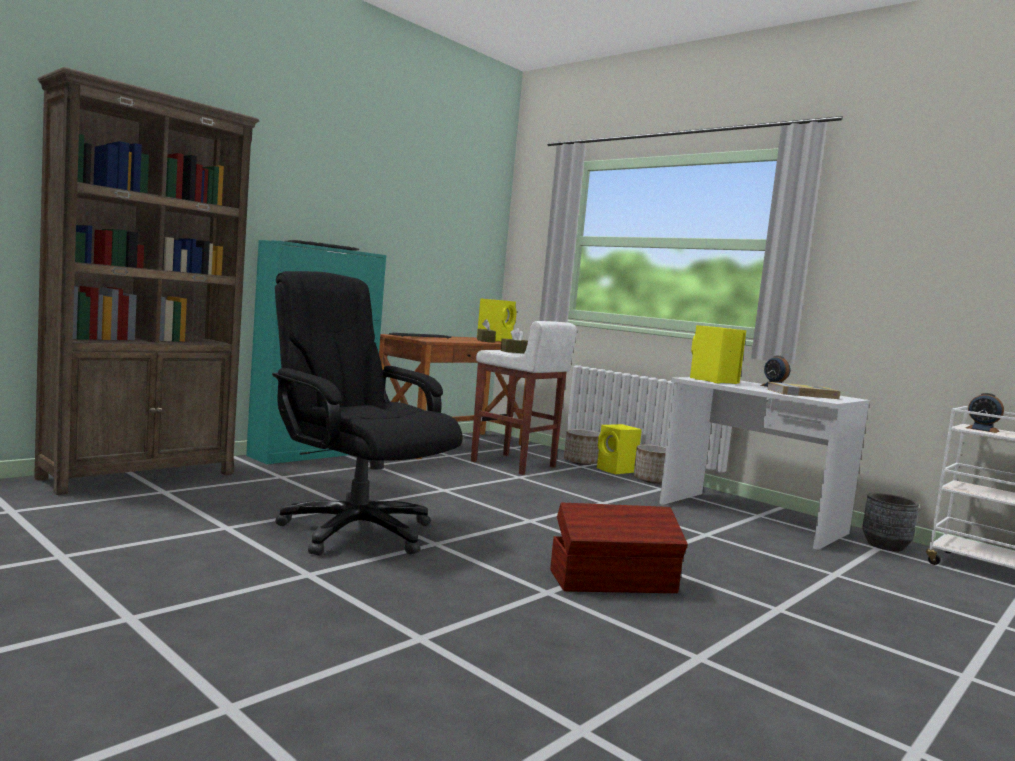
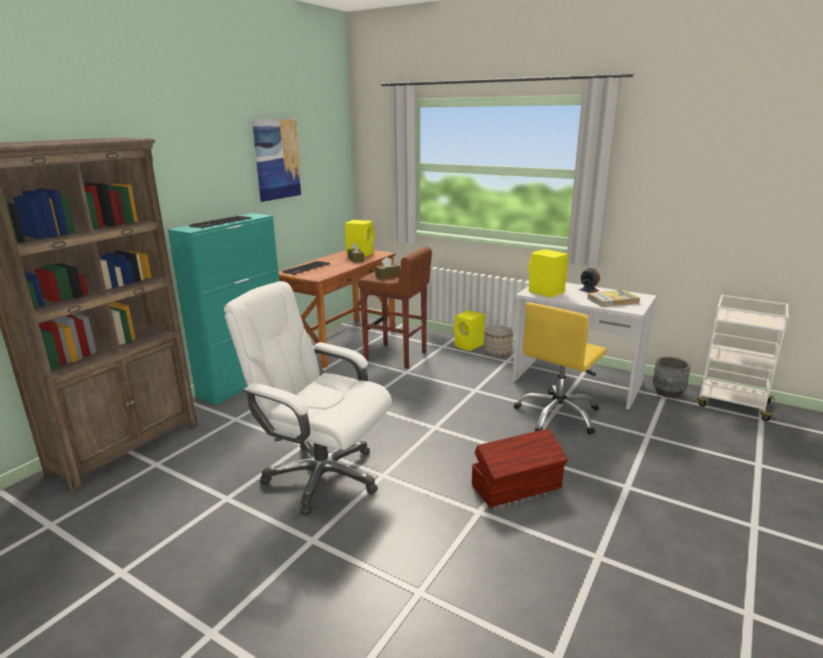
camera: 10 degrees left, 15 degrees up
black office chair [272,271,463,556] -> white office chair [224,281,392,515]
white stool [471,321,577,475] -> brown stool [358,247,432,369]
planter [564,429,600,465] -> none
alarm clock [966,393,1004,433] -> none
none -> picture [252,119,302,202]
none -> yellow office chair [514,302,607,435]

